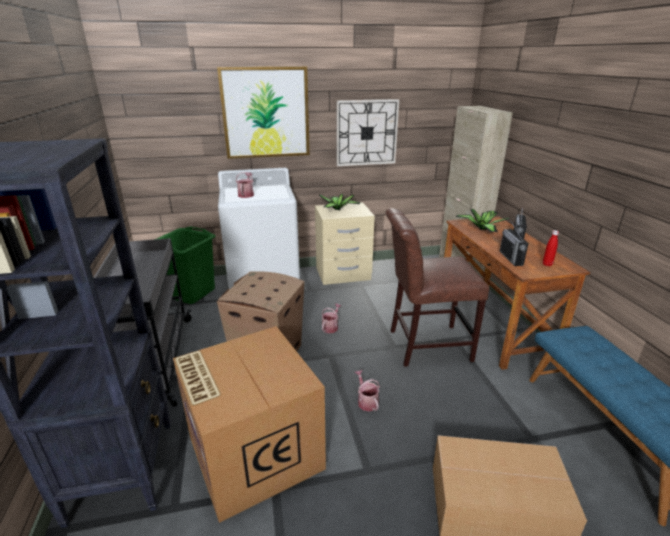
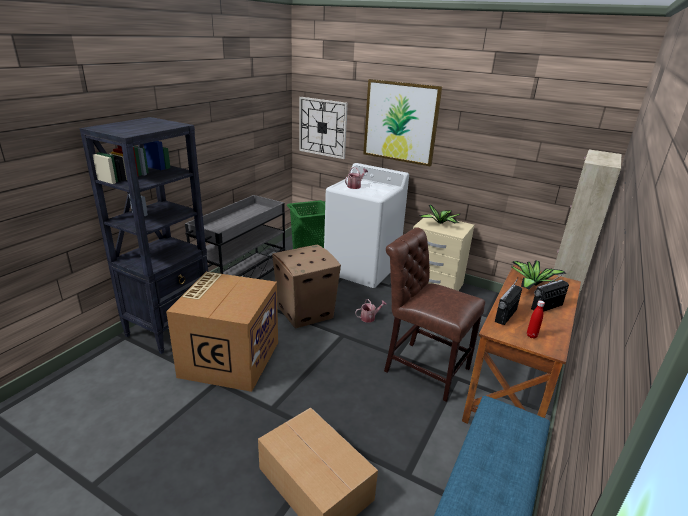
camera: 40 degrees right, 0 degrees up
wall clock [336,99,399,166] -> wall clock moved to [299,97,348,159]
watering can [355,370,380,412] -> none

